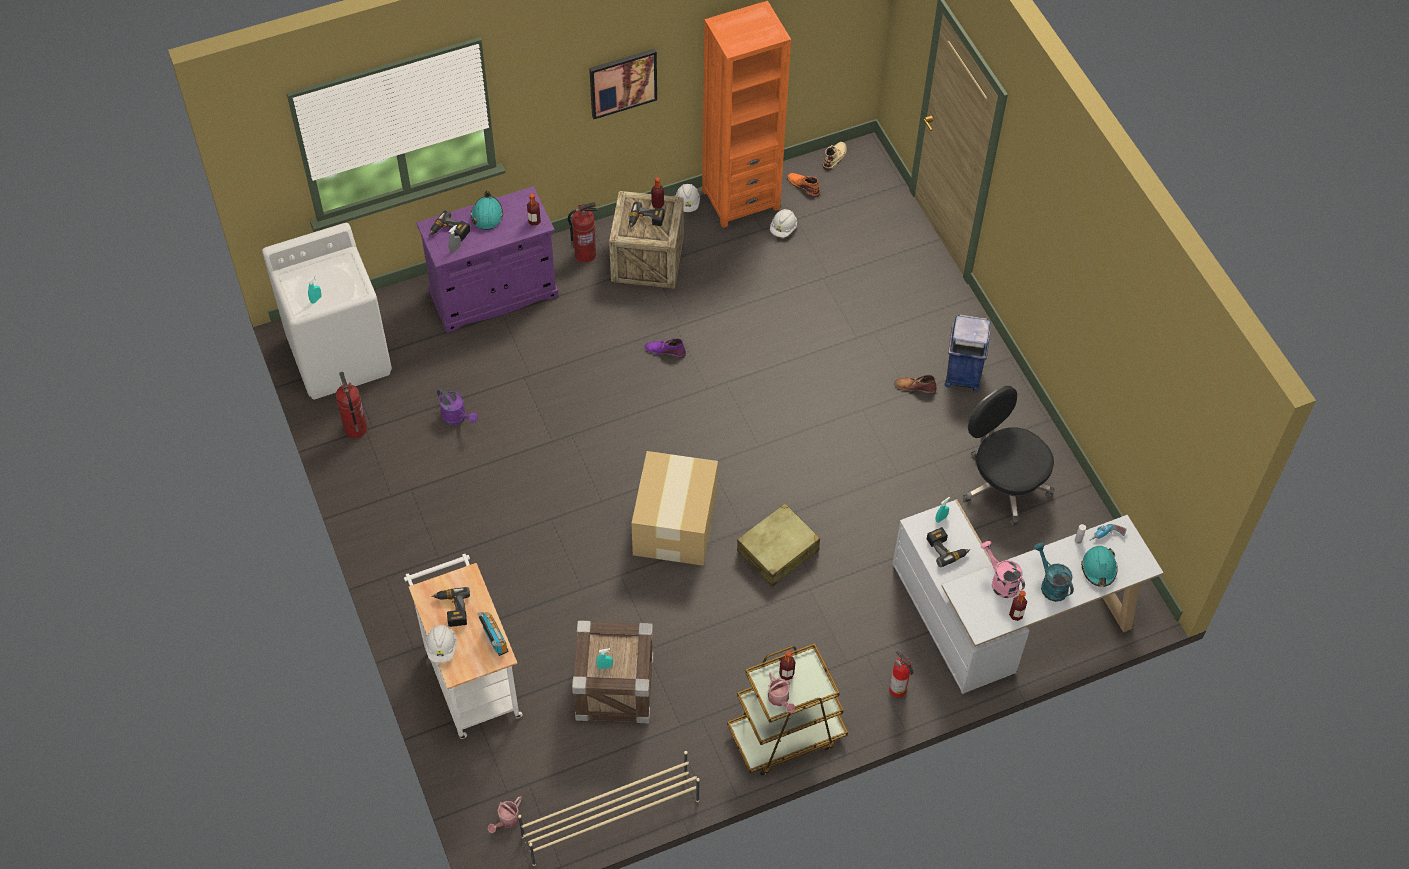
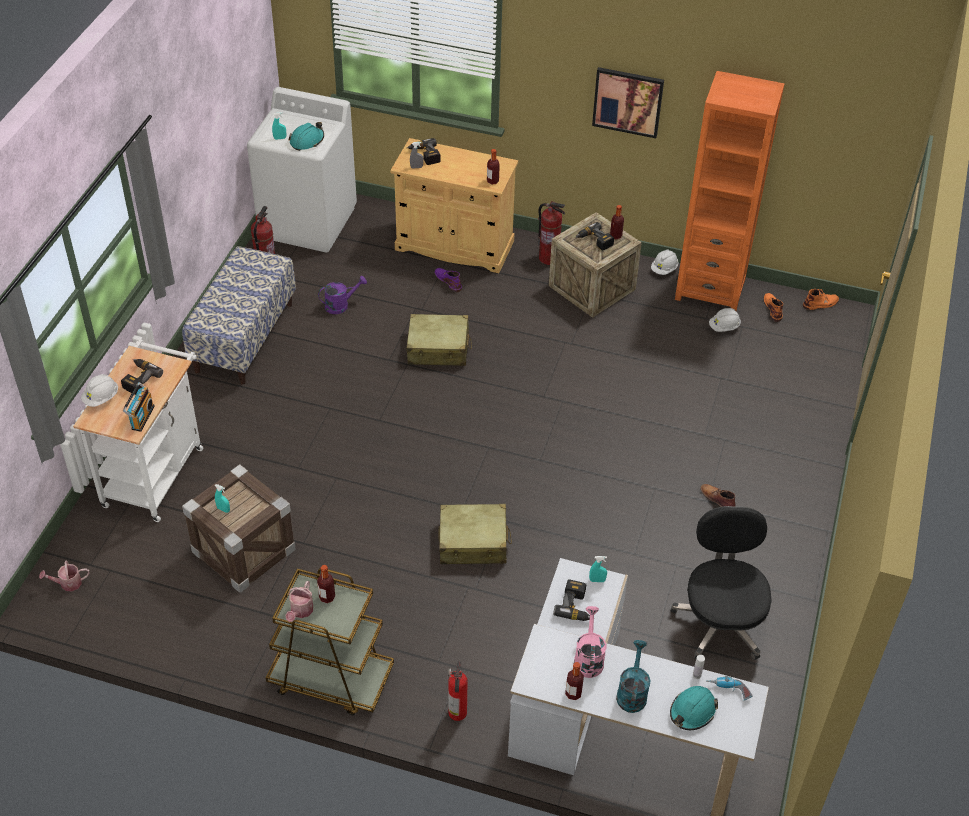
camera: 40 degrees right, 10 degrees down
purple cabinet [416,186,559,333] -> beige cabinet [390,138,518,273]
purple watering can [437,388,478,425] -> purple watering can turned 105 degrees counterclockwise [318,276,367,314]
turquoise hard hat [471,190,503,230] -> turquoise hard hat moved to [289,122,324,151]
beige shoe rack [518,751,700,866] -> none
cardboard box [631,451,718,566] -> none
purple boot [645,338,686,358] -> purple boot moved to [435,268,462,292]
beige boot [823,142,847,170] -> orange boot [803,289,839,310]
blue trash can [944,314,991,391] -> none
none -> bench [182,246,296,385]
none -> beige suitcase [407,314,472,366]

